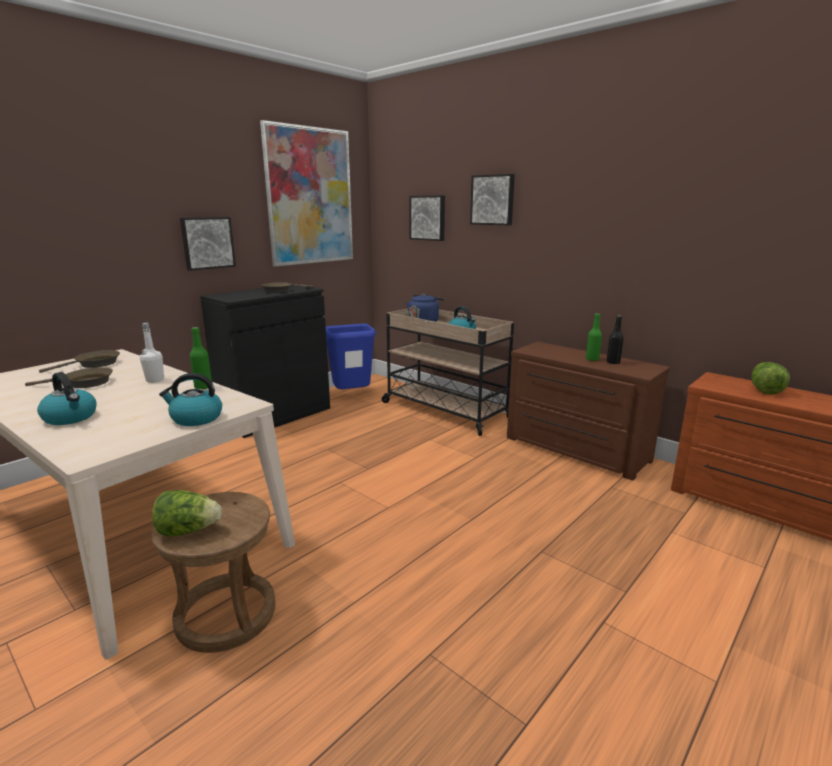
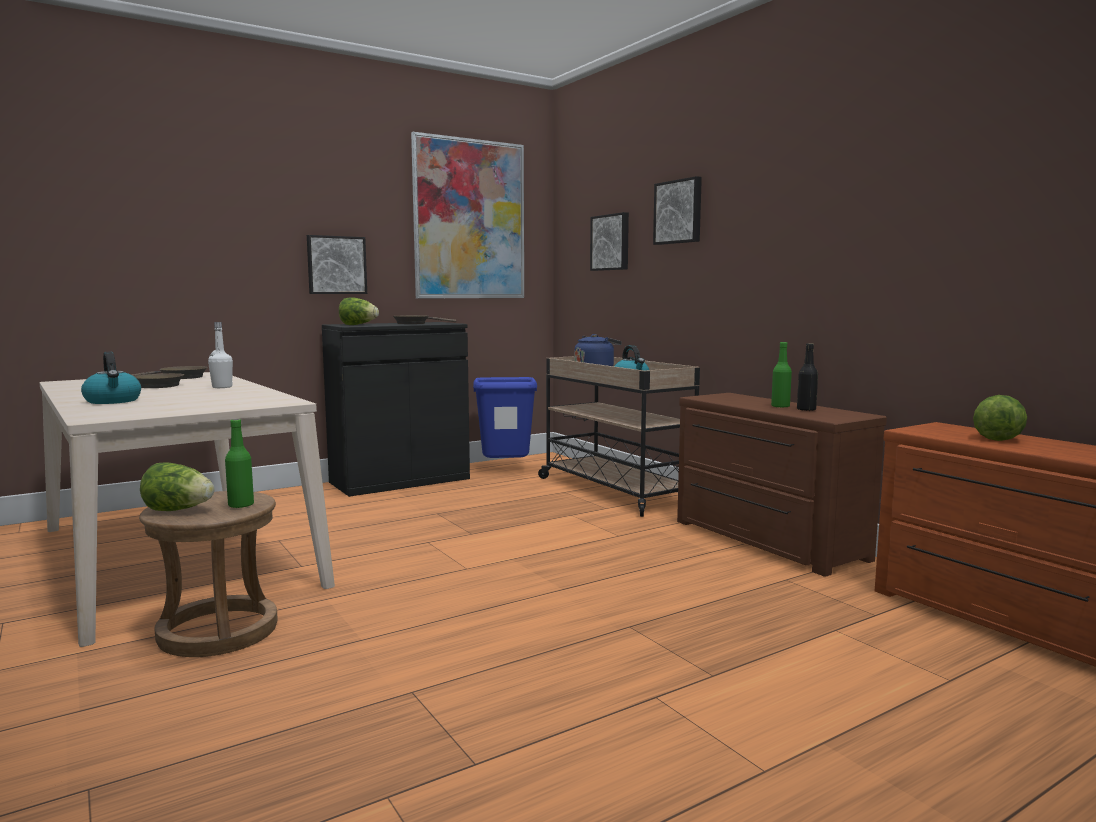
camera: 15 degrees right, 10 degrees down
kettle [159,373,222,426] -> none
green bottle [190,327,212,389] -> green bottle moved to [225,419,254,508]
none -> lettuce [339,297,379,325]

